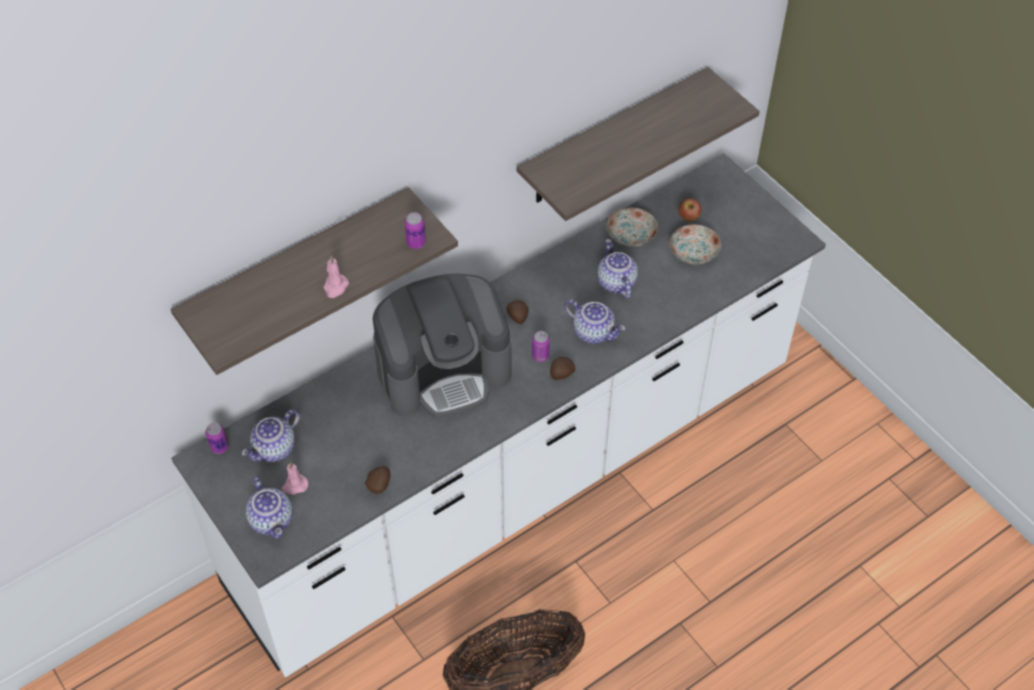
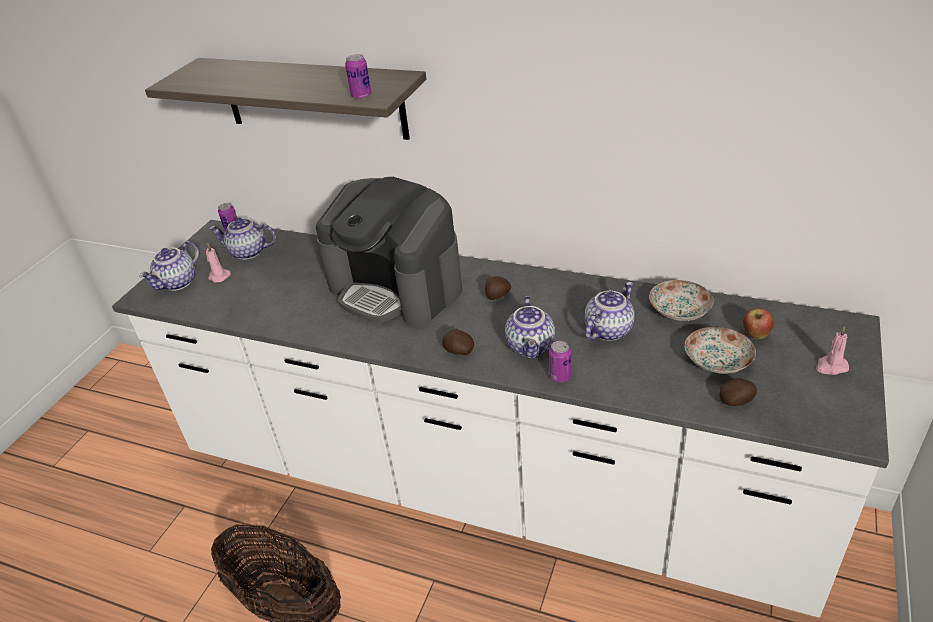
camera: 60 degrees right, 15 degrees down
pink candle [324,255,349,298] -> pink candle moved to [816,327,849,375]
potato [365,466,390,494] -> potato moved to [719,378,757,406]
shelf [517,67,760,221] -> none
can [532,331,550,362] -> can moved to [549,341,571,382]

